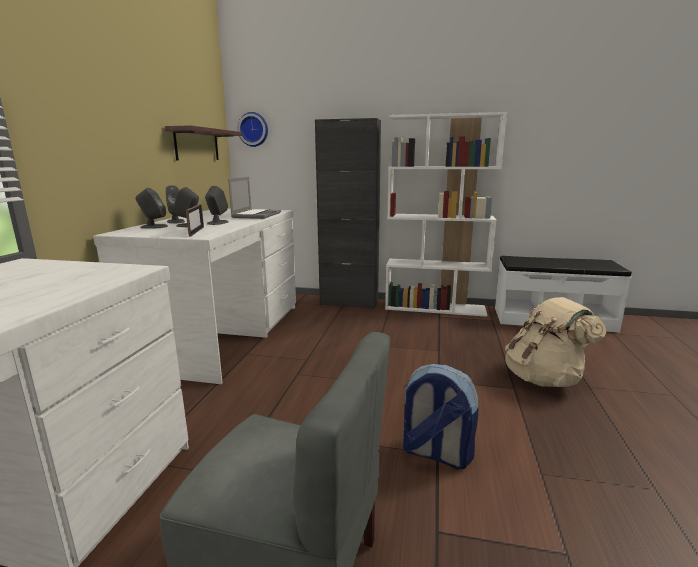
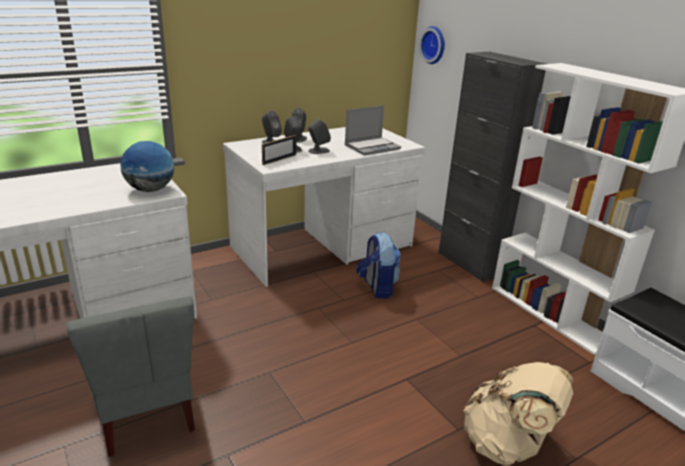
camera: 45 degrees right, 10 degrees up
shelf [165,125,242,161] -> none
backpack [403,364,479,470] -> backpack moved to [356,232,401,298]
none -> globe [120,141,175,192]

